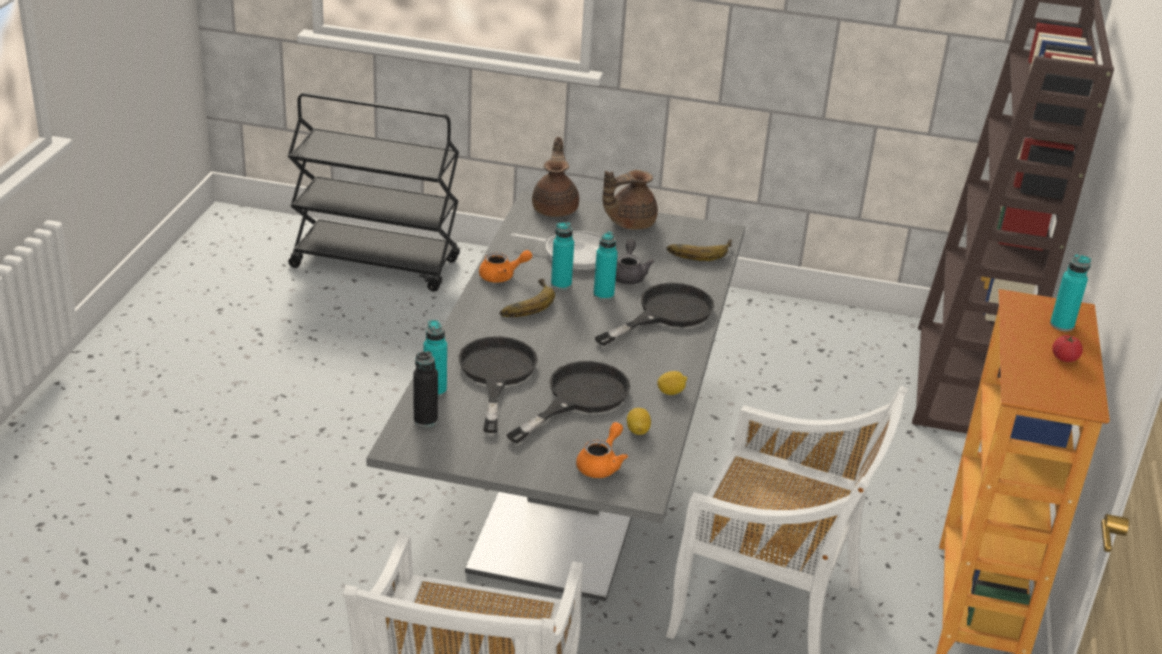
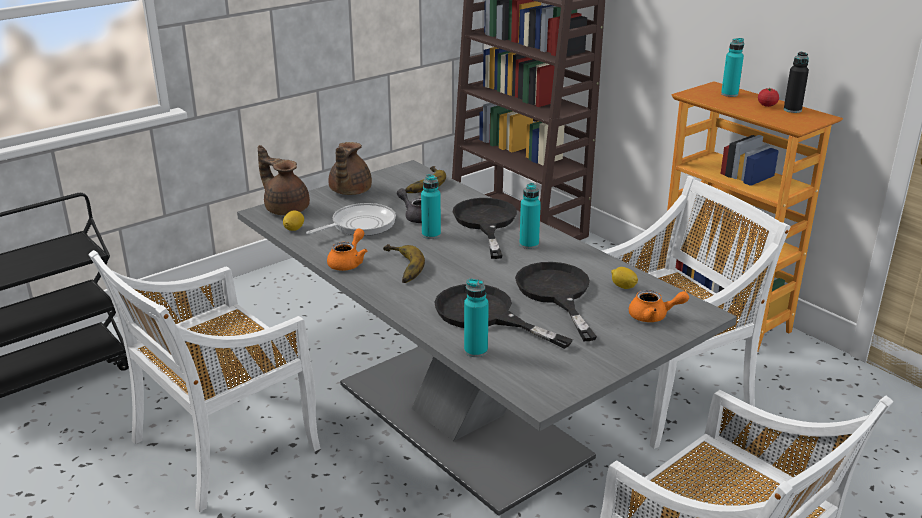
camera: 50 degrees left, 5 degrees down
black bottle [413,351,438,427] -> black bottle moved to [784,52,809,113]
turquoise bottle [551,222,574,290] -> turquoise bottle moved to [519,183,541,249]
orange teapot [576,422,628,478] -> orange teapot turned 120 degrees clockwise [629,290,689,322]
lemon [657,371,687,395] -> lemon moved to [283,210,304,231]
none -> white chair [88,250,321,512]

